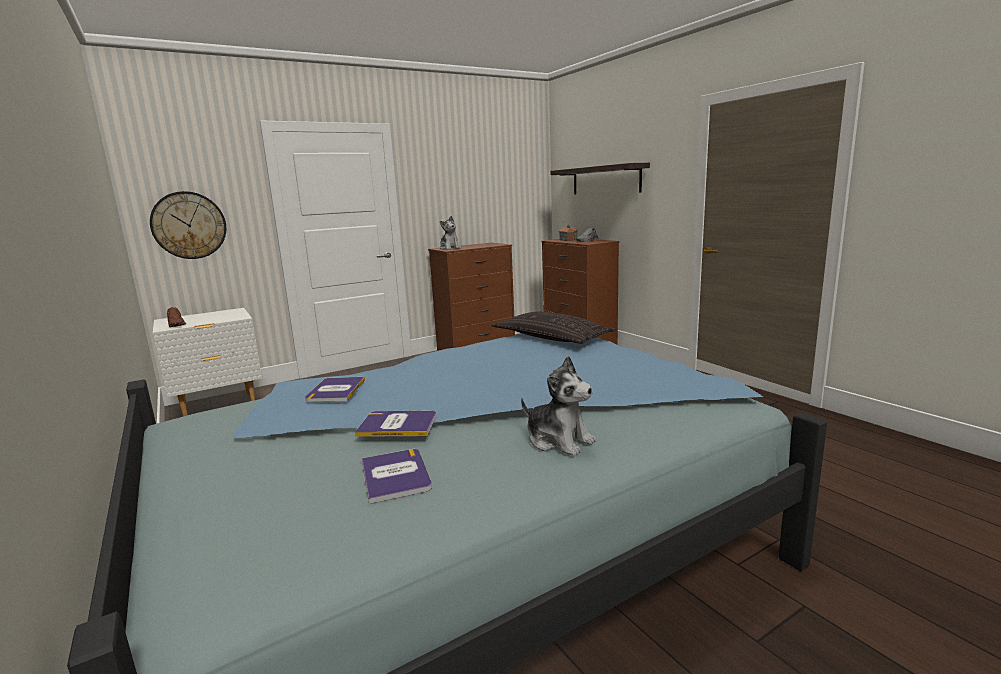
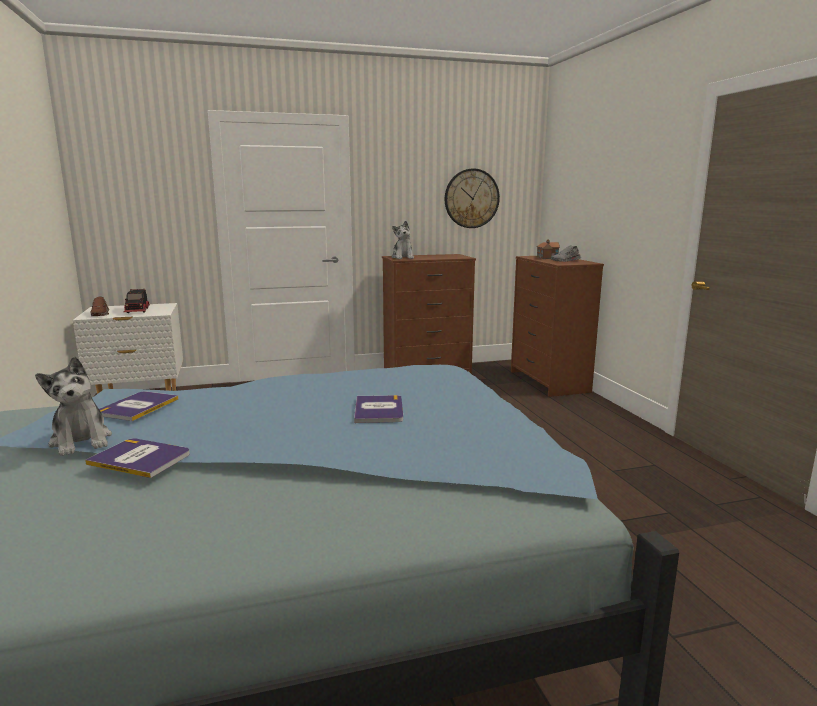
camera: 15 degrees right, 0 degrees up
wall clock [150,191,226,259] -> wall clock moved to [445,168,500,228]
book [362,449,432,504] -> book moved to [354,395,403,423]
pillow [491,312,616,344] -> none
plush toy [521,356,596,456] -> plush toy moved to [35,356,112,456]
shelf [550,163,650,195] -> none
none -> toy truck [124,289,150,313]

